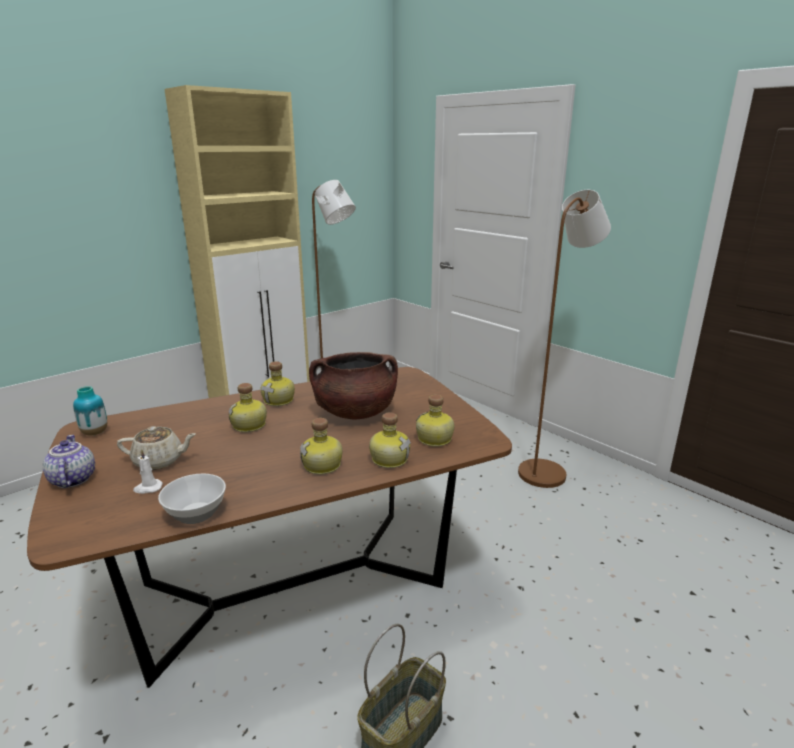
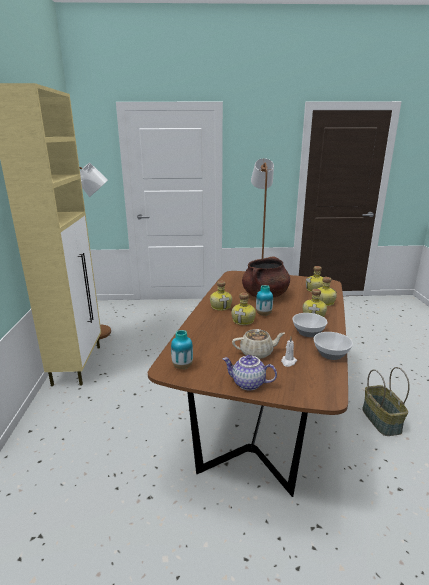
camera: 50 degrees left, 0 degrees up
beige teapot [117,426,196,470] -> beige teapot turned 45 degrees clockwise [232,329,285,359]
none -> vase [256,285,273,316]
none -> bowl [293,313,327,337]

